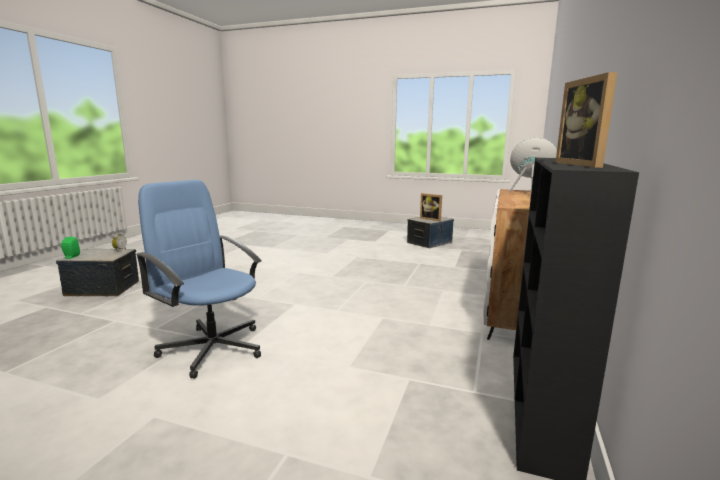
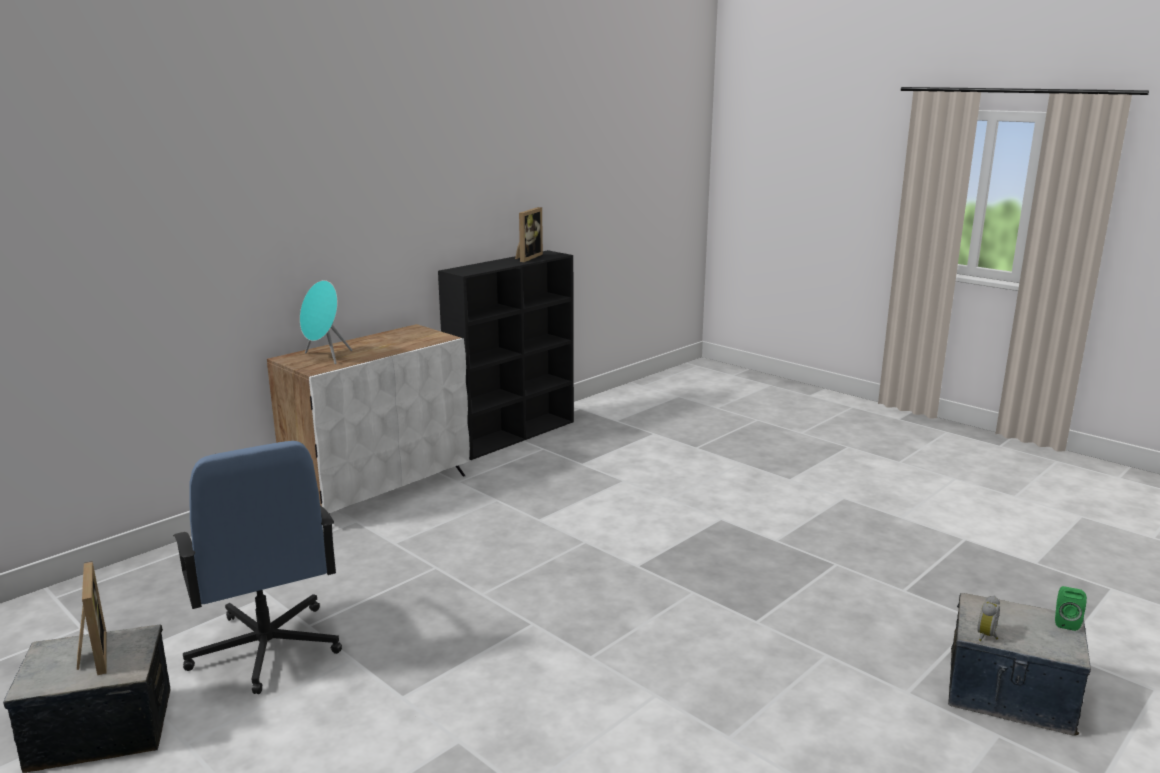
camera: 155 degrees left, 5 degrees up
blue office chair [135,180,262,379] -> blue office chair moved to [173,441,342,694]

